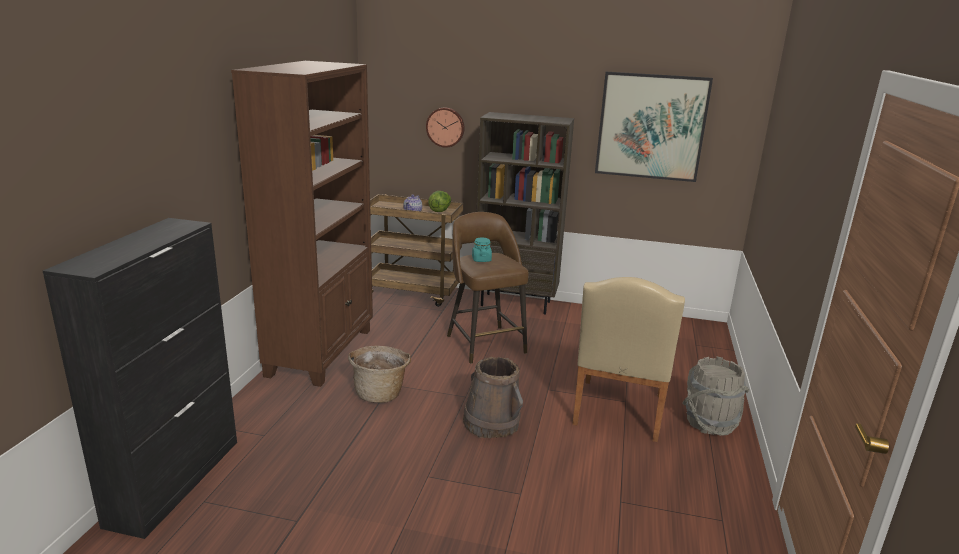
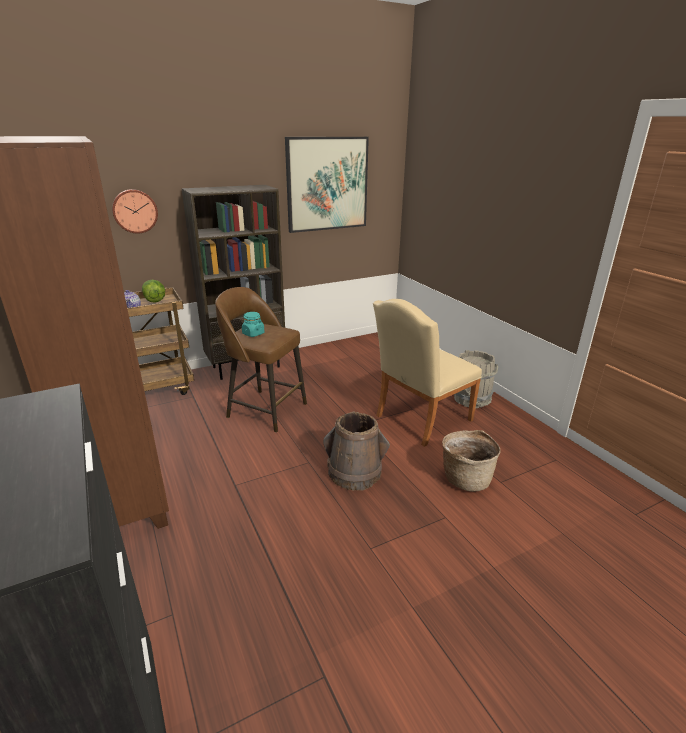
camera: 40 degrees left, 5 degrees up
basket [348,346,411,403] -> basket moved to [442,430,501,492]
beige chair [572,277,685,442] -> beige chair turned 75 degrees clockwise [373,299,482,447]

